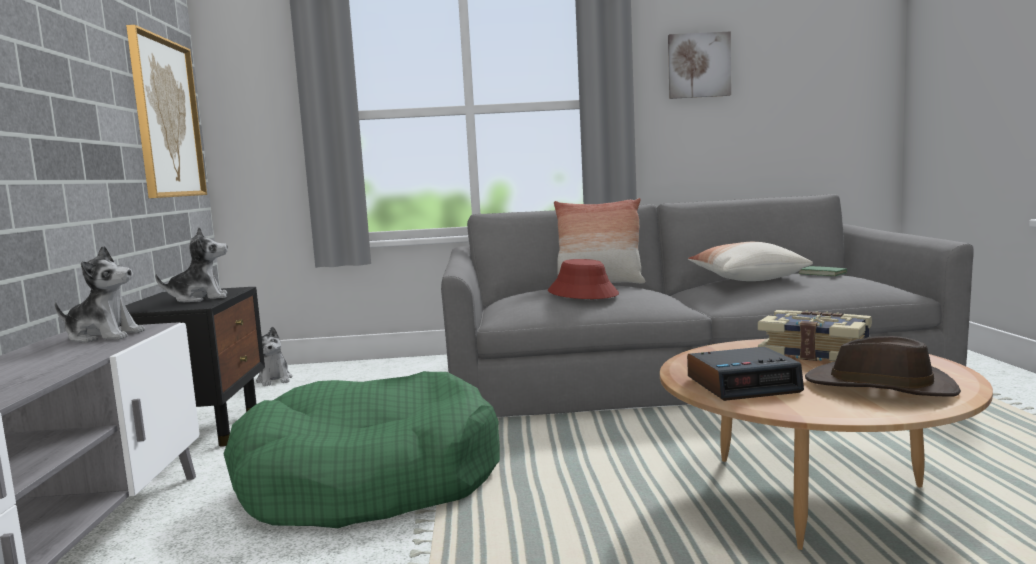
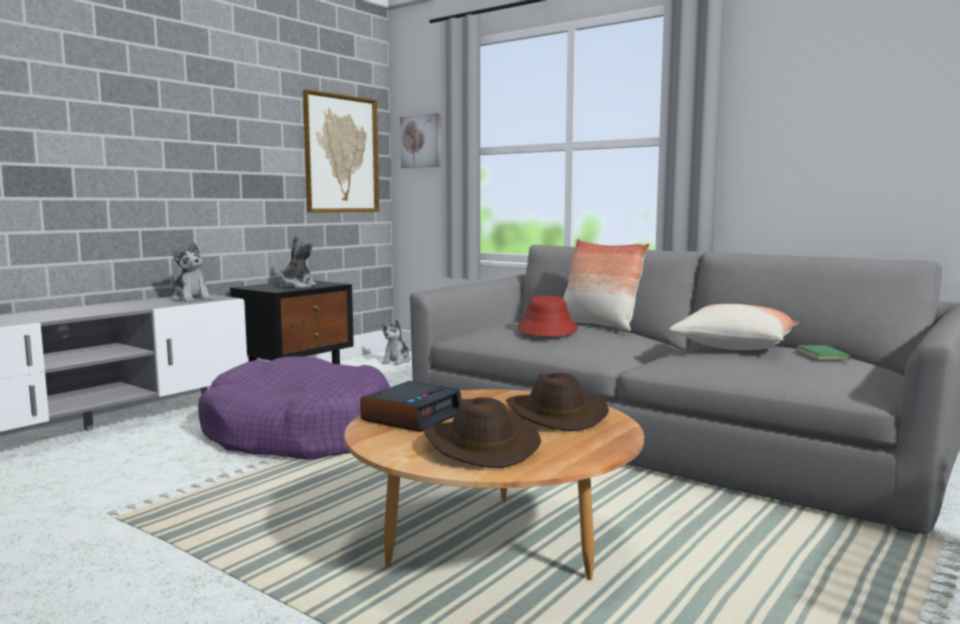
camera: 40 degrees right, 0 degrees up
plush toy [155,227,228,302] -> plush toy turned 90 degrees counterclockwise [280,235,316,288]
green dog bed [223,371,500,528] -> purple dog bed [198,356,390,460]
picture [668,31,731,99] -> picture moved to [400,113,441,168]
alarm clock [687,347,804,401] -> alarm clock turned 90 degrees counterclockwise [360,381,462,432]
book [758,310,872,361] -> brown hat [506,373,609,431]

